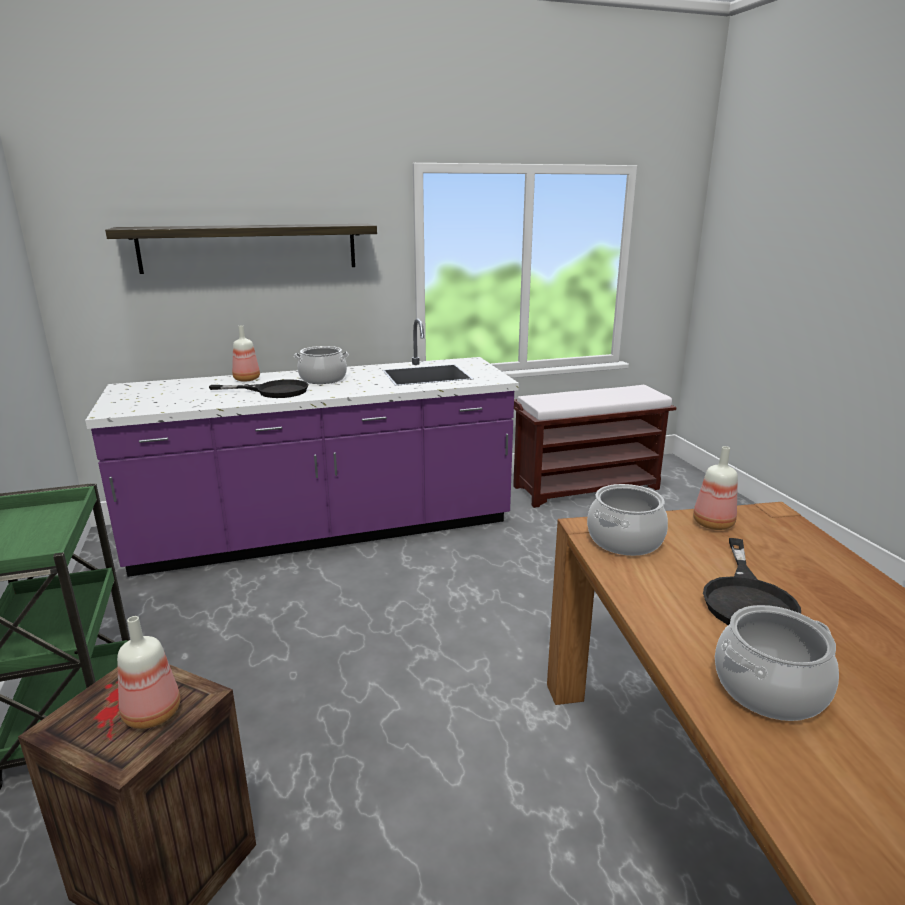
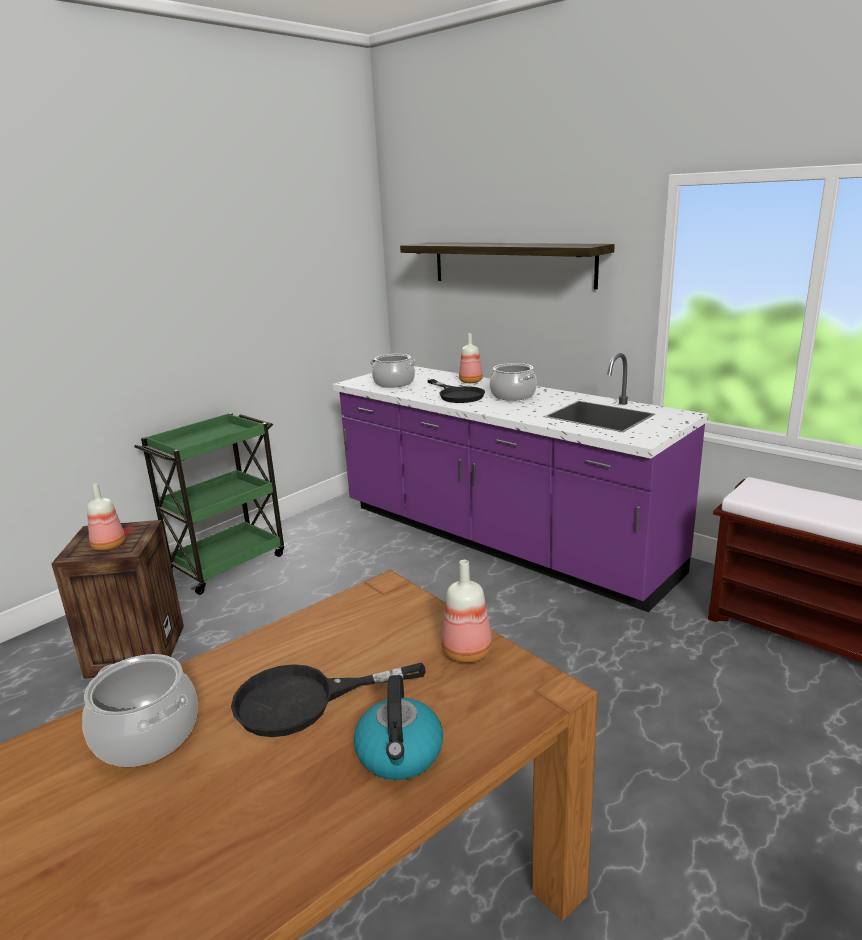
camera: 60 degrees right, 0 degrees up
cooking pot [587,484,668,556] -> cooking pot moved to [370,354,416,388]
none -> kettle [354,675,443,780]

